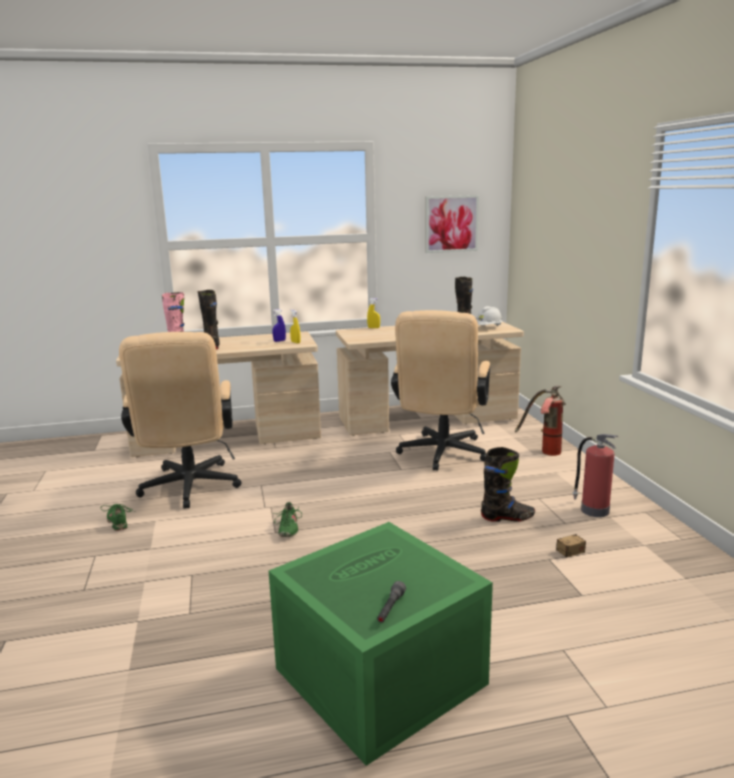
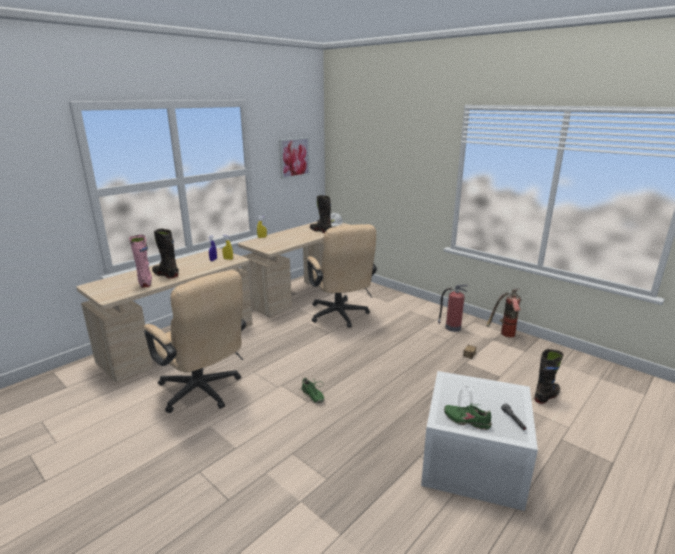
camera: 35 degrees left, 5 degrees up
green shoe [101,504,134,531] -> green shoe moved to [444,403,492,430]
green storage box [269,522,493,766] -> white storage box [421,371,538,511]
black boot [481,447,535,522] -> black boot moved to [534,349,563,404]
fire extinguisher [515,386,566,456] -> fire extinguisher moved to [487,288,522,337]

